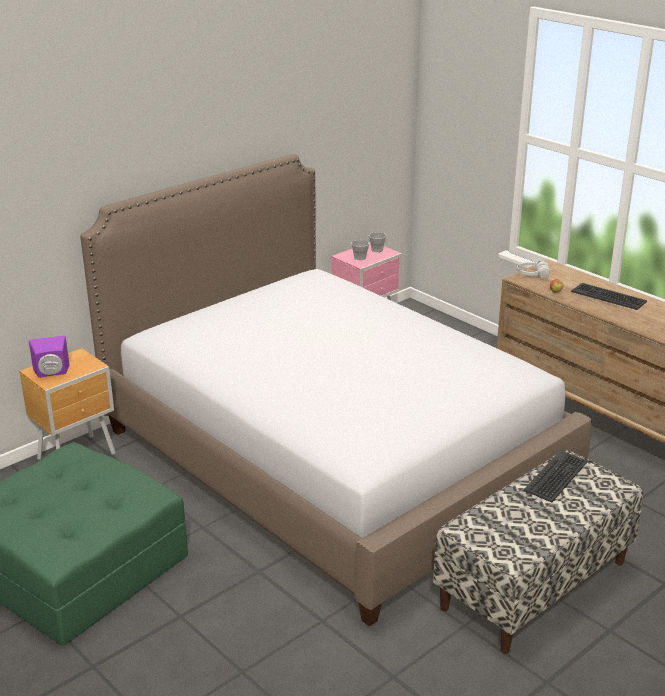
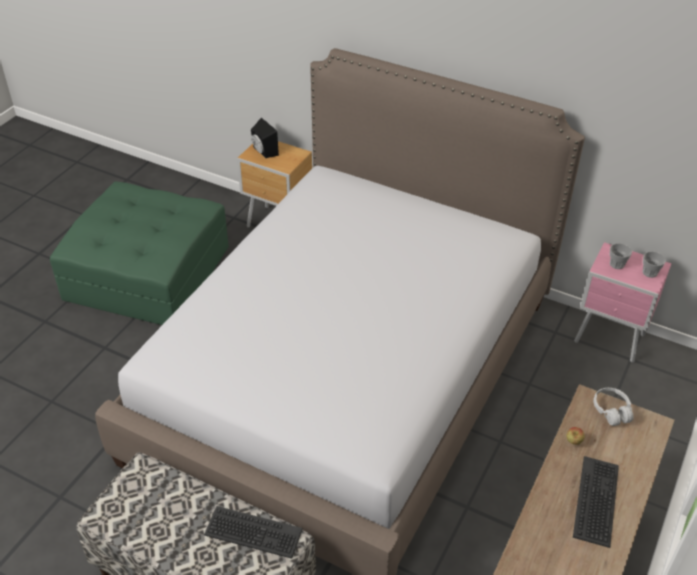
camera: 70 degrees right, 15 degrees up
purple speaker [29,336,69,378] -> black speaker [251,118,279,158]

